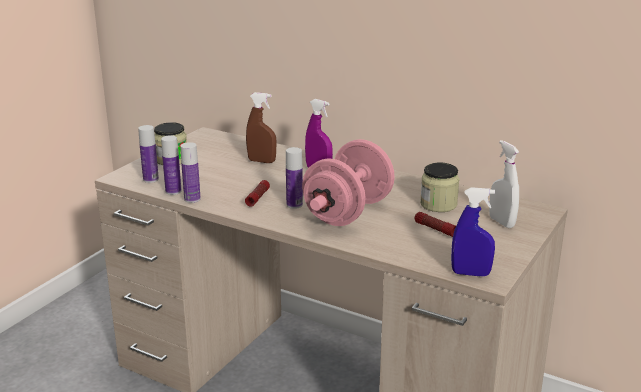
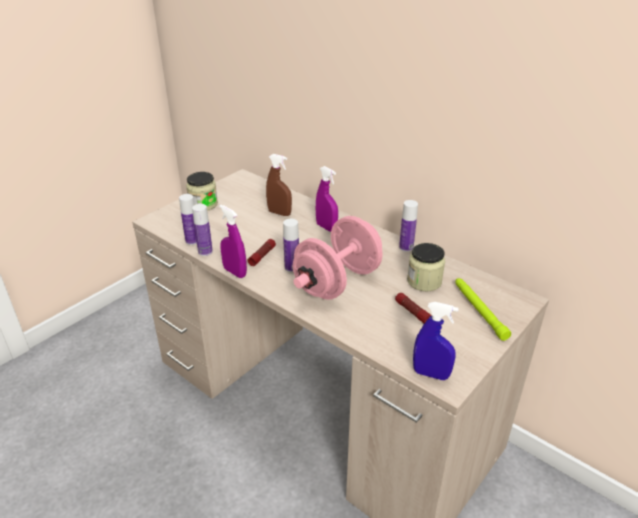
camera: 10 degrees right, 10 degrees up
bottle [138,125,159,183] -> bottle moved to [399,200,418,252]
white spray bottle [489,140,519,228] -> green flashlight [455,278,511,341]
none -> purple spray bottle [219,204,247,278]

